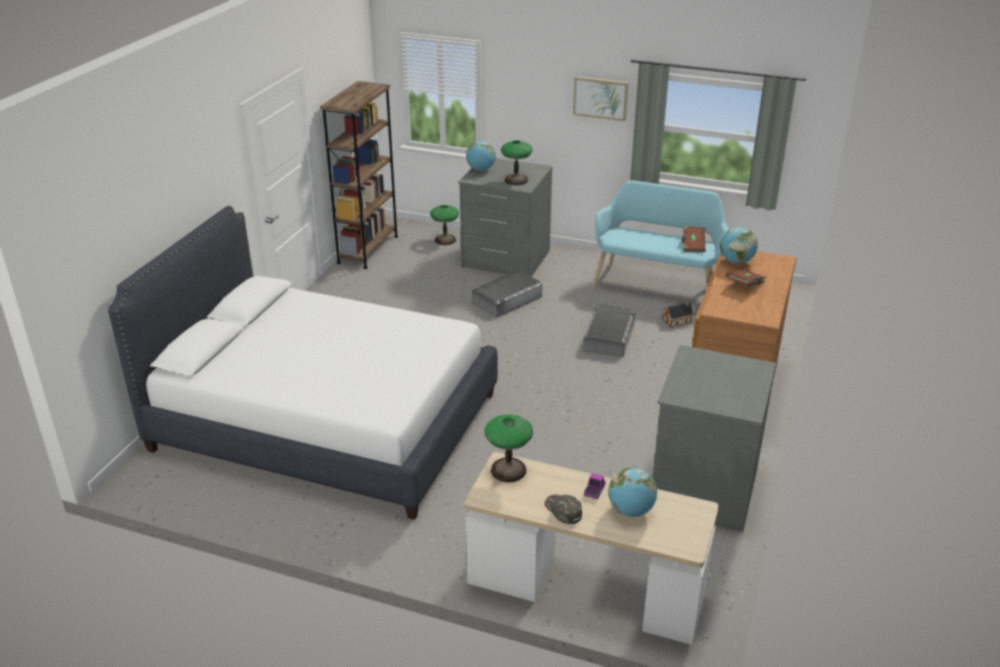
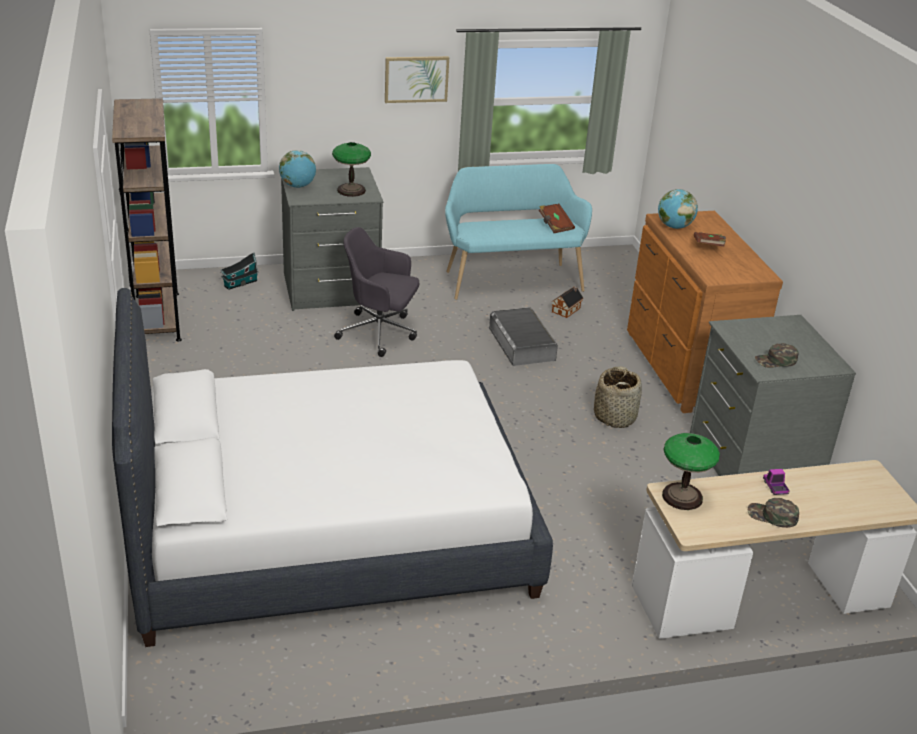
camera: 35 degrees left, 0 degrees up
table lamp [430,205,459,245] -> toy house [220,252,259,290]
grey storage box [472,270,542,317] -> grey office chair [334,227,419,357]
globe [608,467,657,517] -> none
none -> basket [594,367,642,428]
none -> green cap [755,343,799,368]

